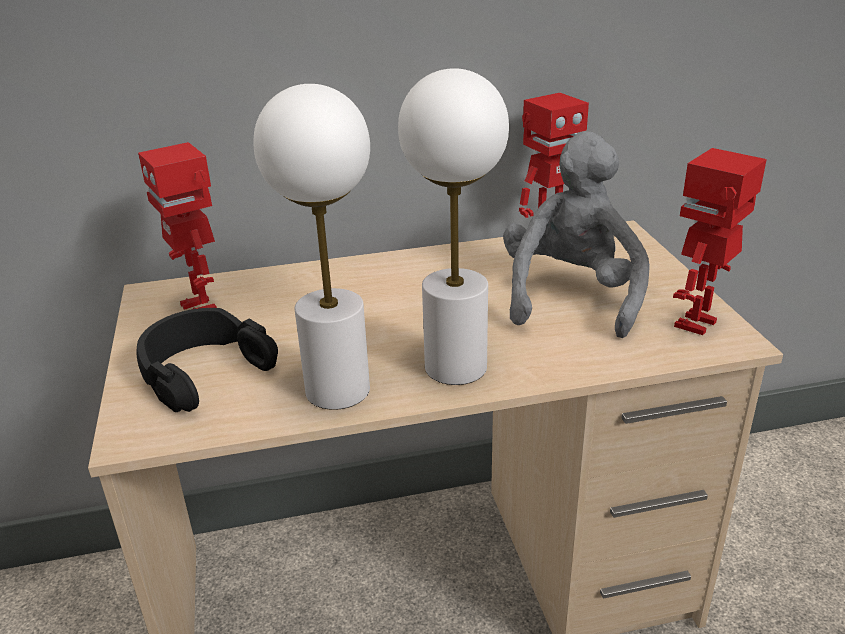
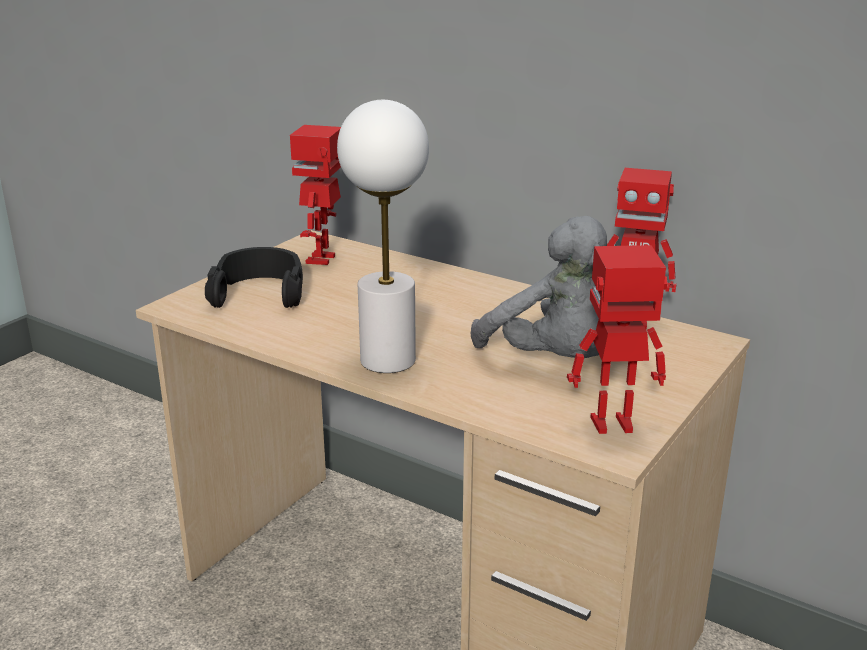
camera: 45 degrees right, 5 degrees down
white table lamp [254,84,370,410] -> none
grey plush toy [503,131,650,338] -> grey plush toy turned 90 degrees clockwise [471,216,607,358]

